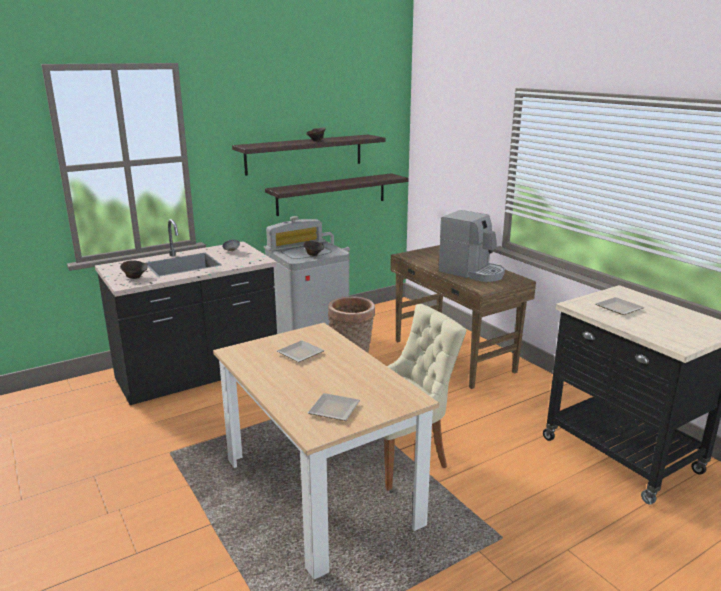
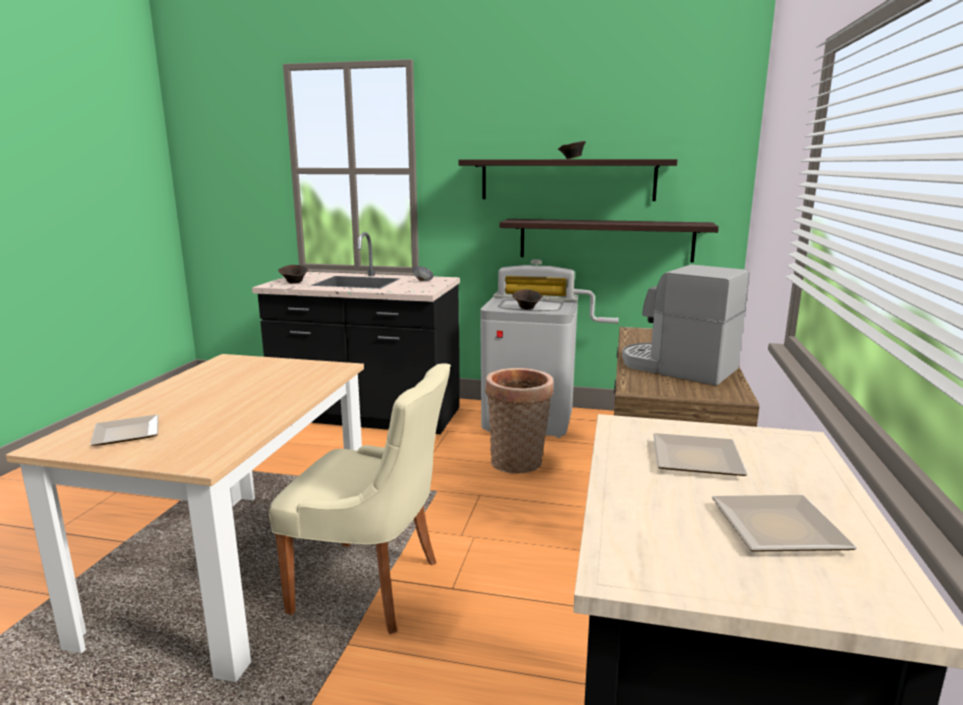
camera: 45 degrees right, 5 degrees down
plate [277,340,325,362] -> plate moved to [712,495,857,552]
coffee machine [439,210,505,282] -> coffee machine turned 135 degrees clockwise [622,265,750,386]

